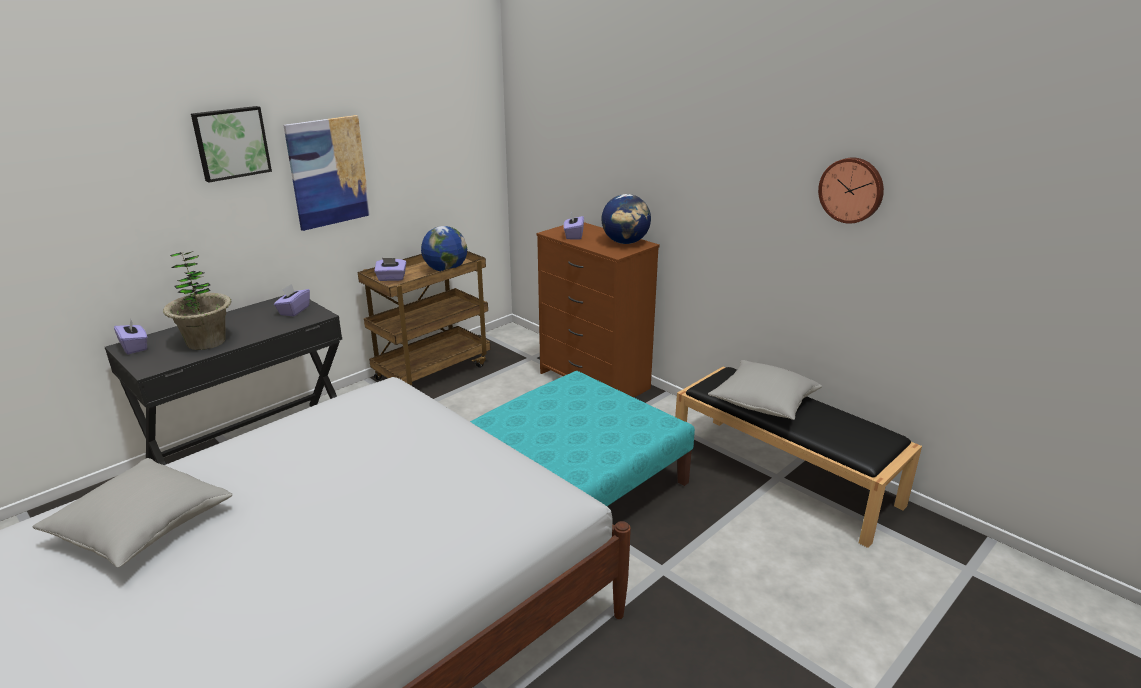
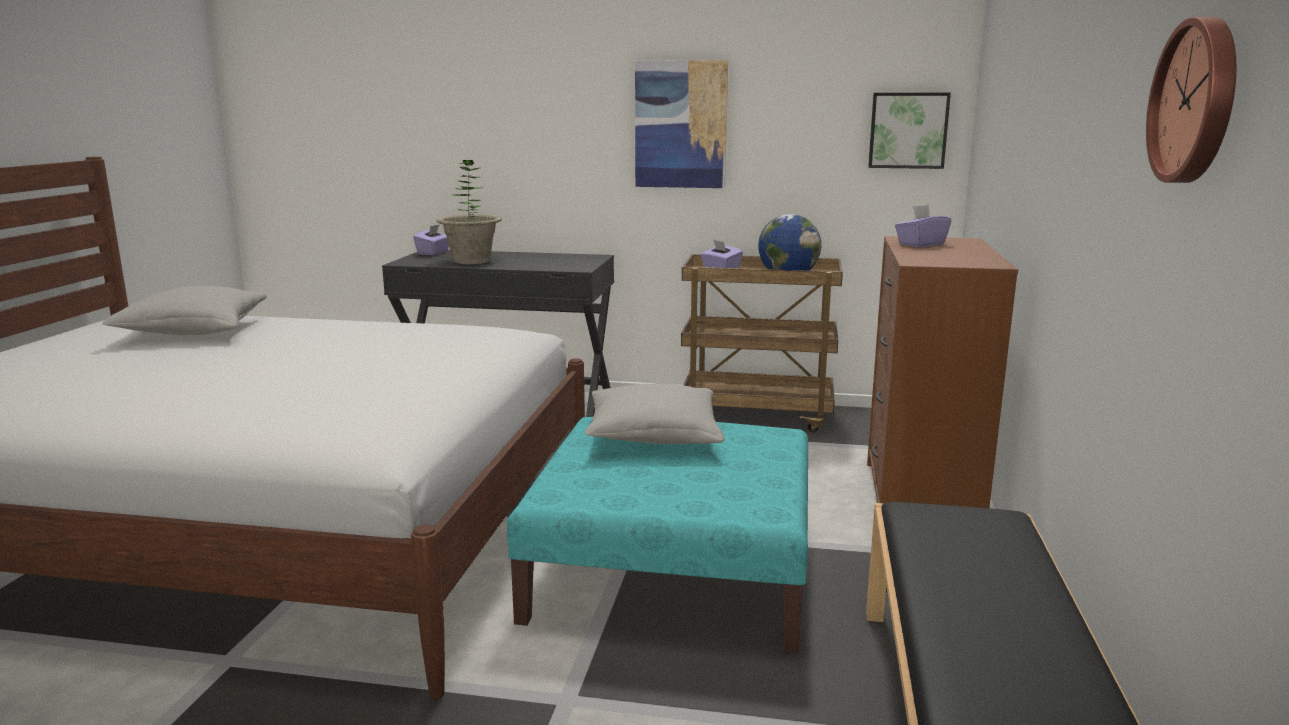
camera: 55 degrees right, 10 degrees down
picture [191,106,272,182] -> picture moved to [868,93,951,169]
purple tissue box [274,284,310,317] -> none
globe [601,194,651,244] -> none
grey pillow [708,360,822,420] -> grey pillow moved to [585,383,725,444]

